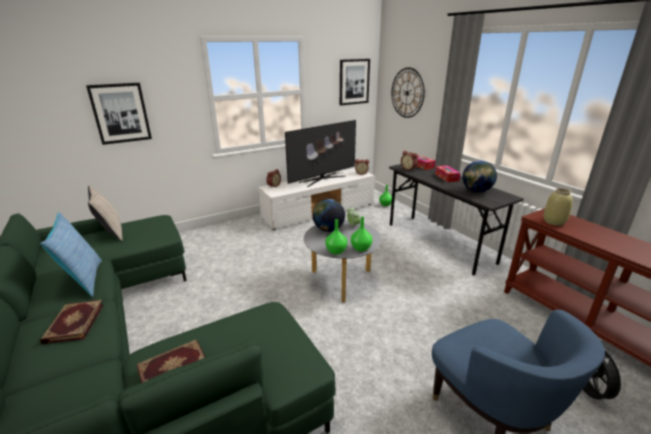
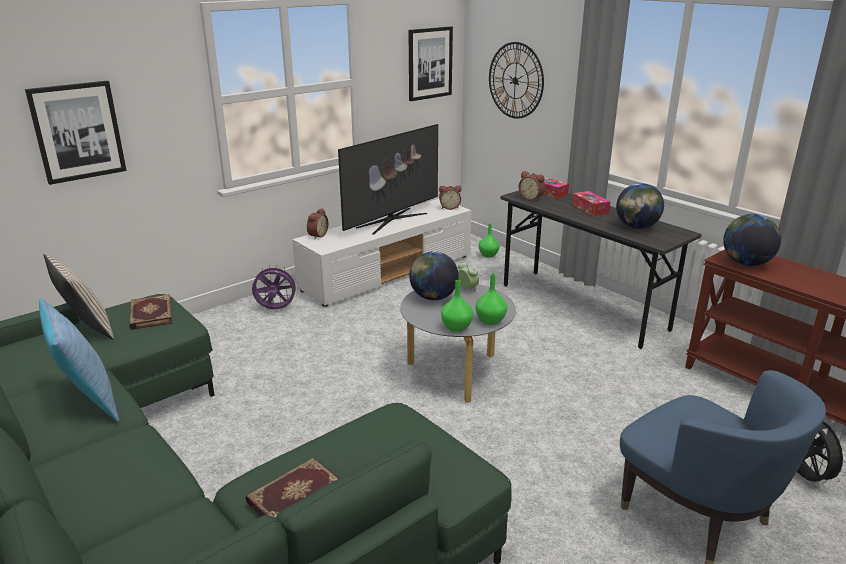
camera: 10 degrees left, 0 degrees up
book [40,300,104,344] -> book moved to [129,294,172,330]
beige vase [543,188,573,226] -> globe [723,214,781,266]
none -> purple fan [251,265,299,309]

